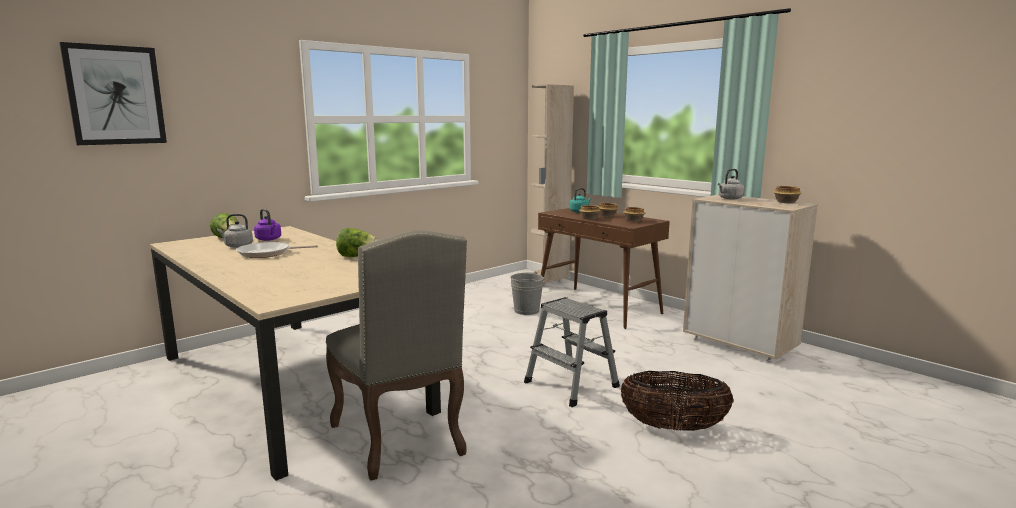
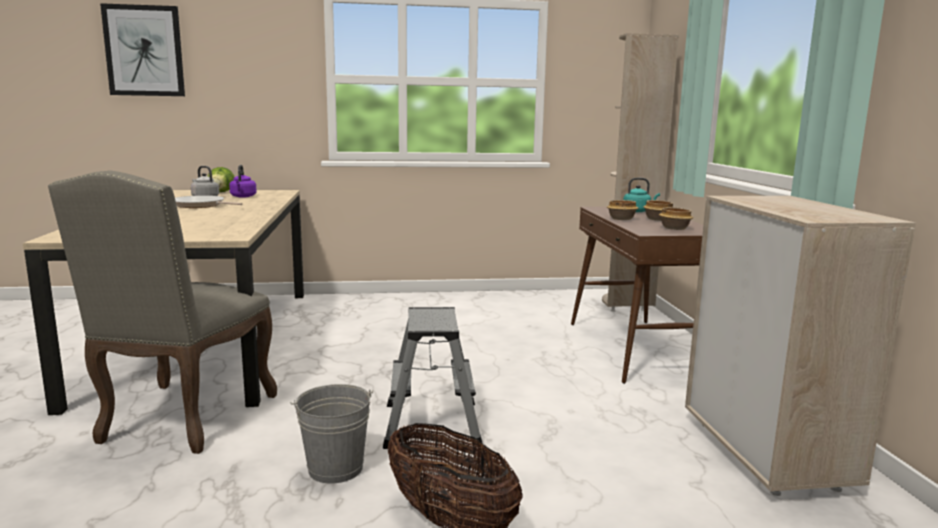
camera: 35 degrees right, 0 degrees up
lettuce [336,228,378,257] -> none
grey bucket [510,271,544,315] -> grey bucket moved to [290,384,373,484]
grey kettle [718,169,745,200] -> none
bowl [773,186,802,203] -> none

